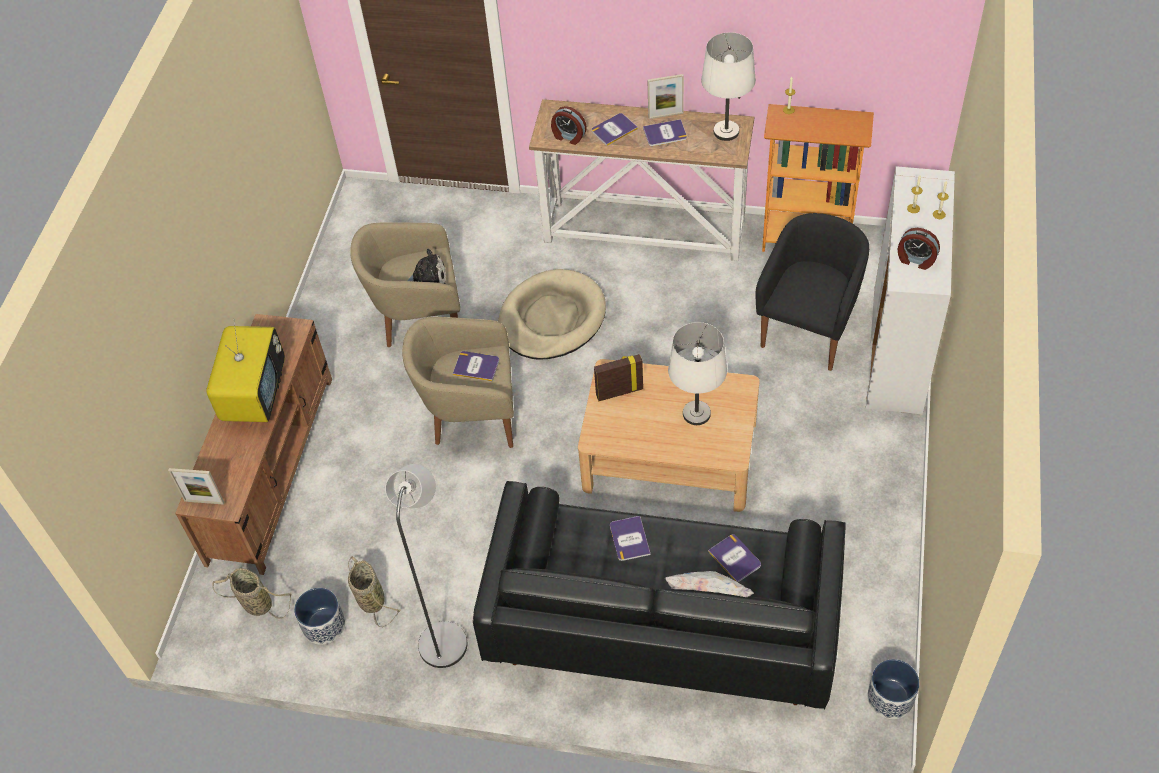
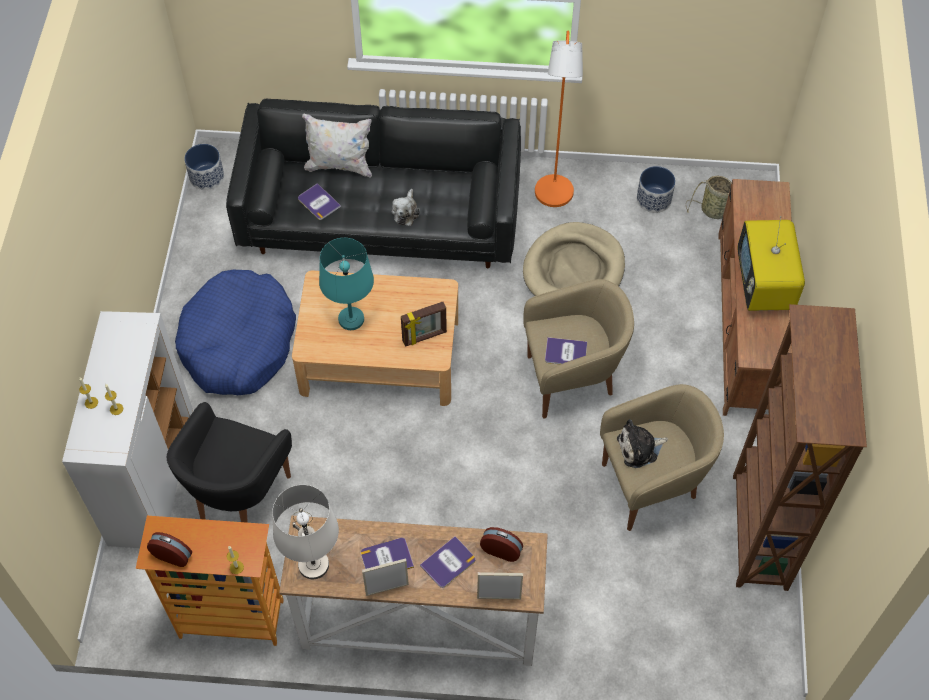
camera: 170 degrees right, 5 degrees up
picture frame [168,468,225,505] -> picture frame moved to [477,572,523,599]
basket [348,556,401,628] -> none
grey floor lamp [385,464,467,668] -> orange floor lamp [535,30,583,207]
beige dog bed [498,269,606,360] -> beige dog bed moved to [523,222,625,296]
book [610,516,651,561] -> plush toy [392,189,420,226]
white table lamp [668,322,727,425] -> turquoise table lamp [319,238,374,330]
alarm clock [898,228,940,270] -> alarm clock moved to [147,532,192,567]
none -> blue dog bed [175,270,296,395]
none -> brown bookcase [733,304,867,591]

